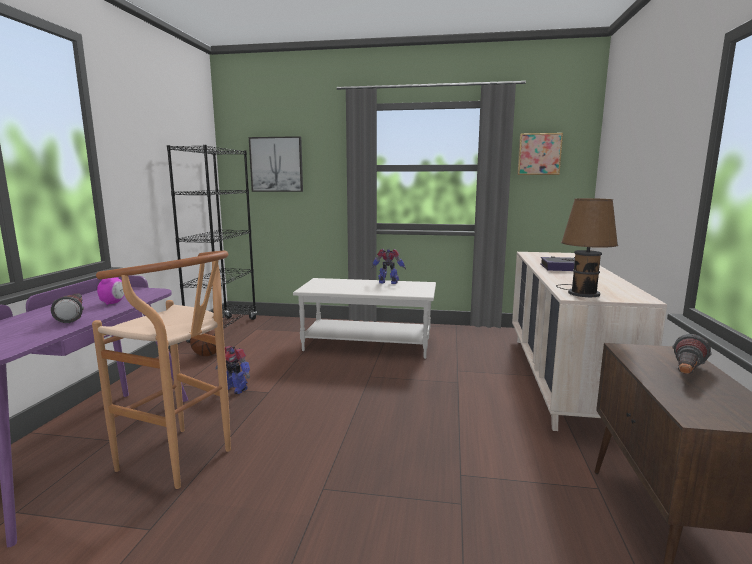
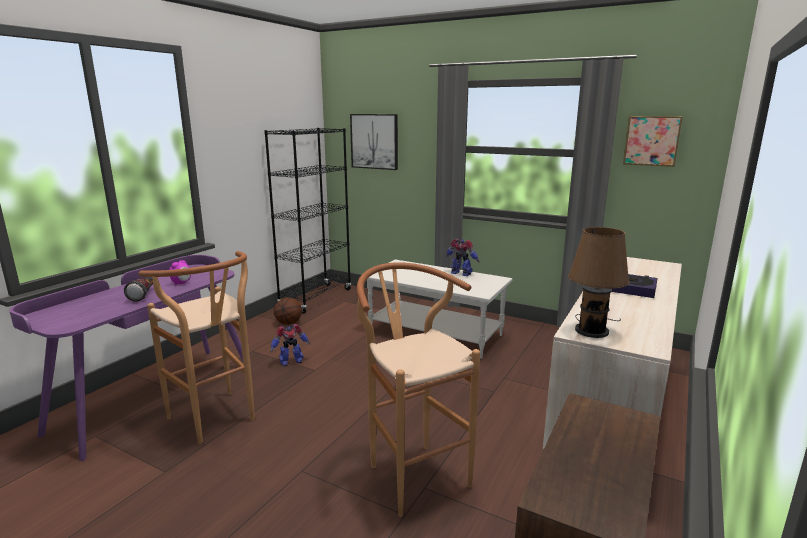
camera: 20 degrees right, 5 degrees up
toy robot [215,346,250,394] -> toy robot turned 75 degrees counterclockwise [270,324,311,366]
flashlight [672,334,712,374] -> none
none -> brown stool [357,262,480,517]

